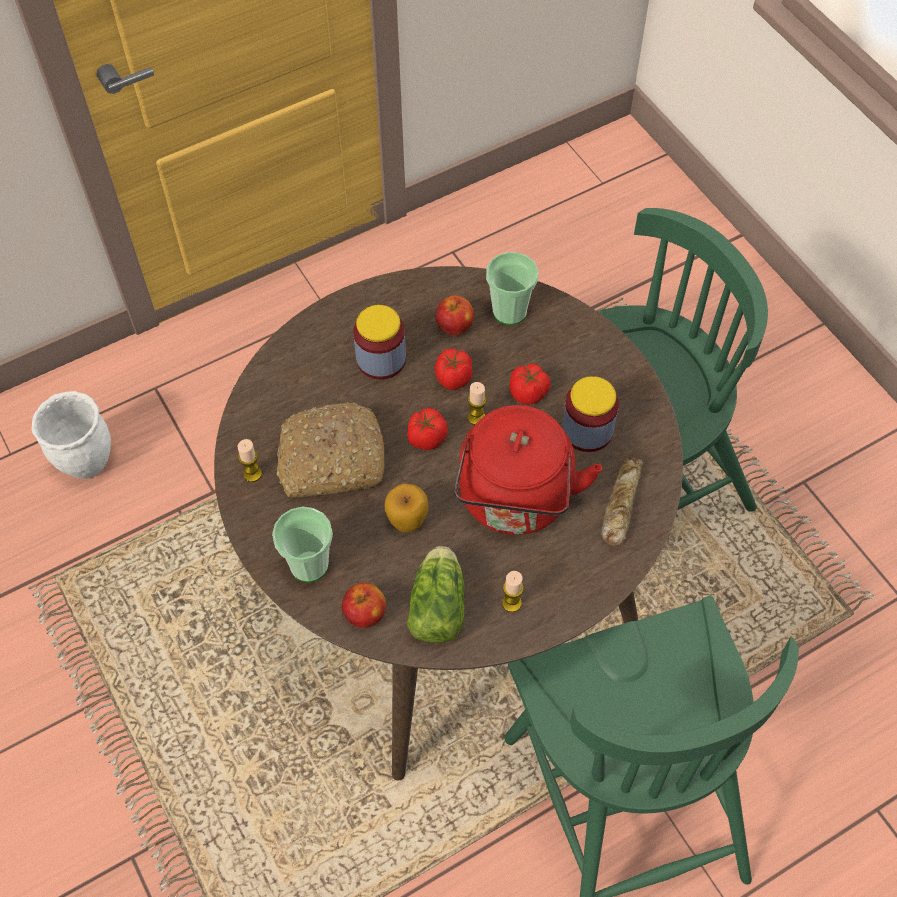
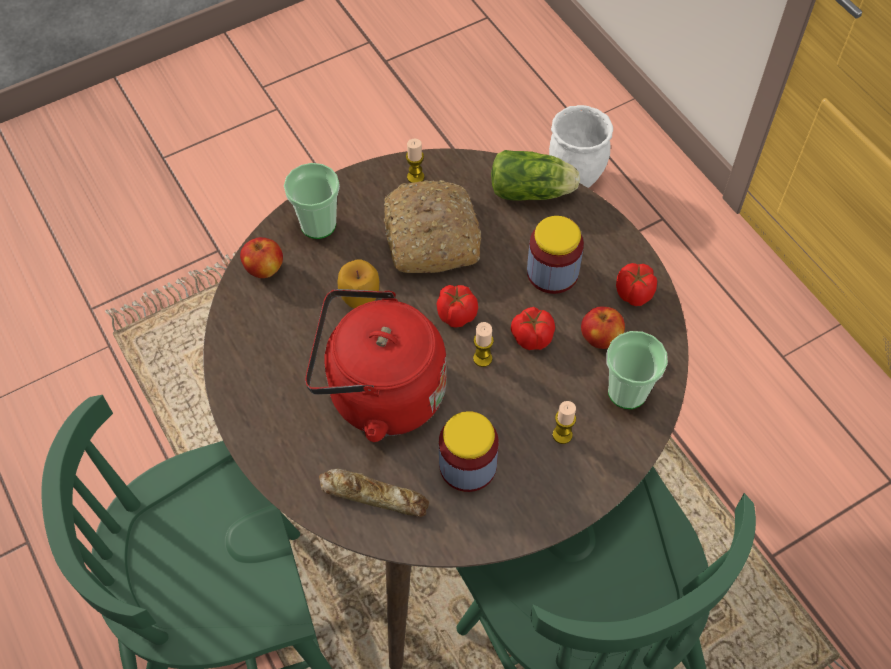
camera: 90 degrees right, 0 degrees up
lettuce [407,546,465,643] -> lettuce moved to [491,150,580,201]
candle [502,571,524,612] -> candle moved to [552,401,576,444]
tomato [509,363,551,405] -> tomato moved to [616,263,657,306]

